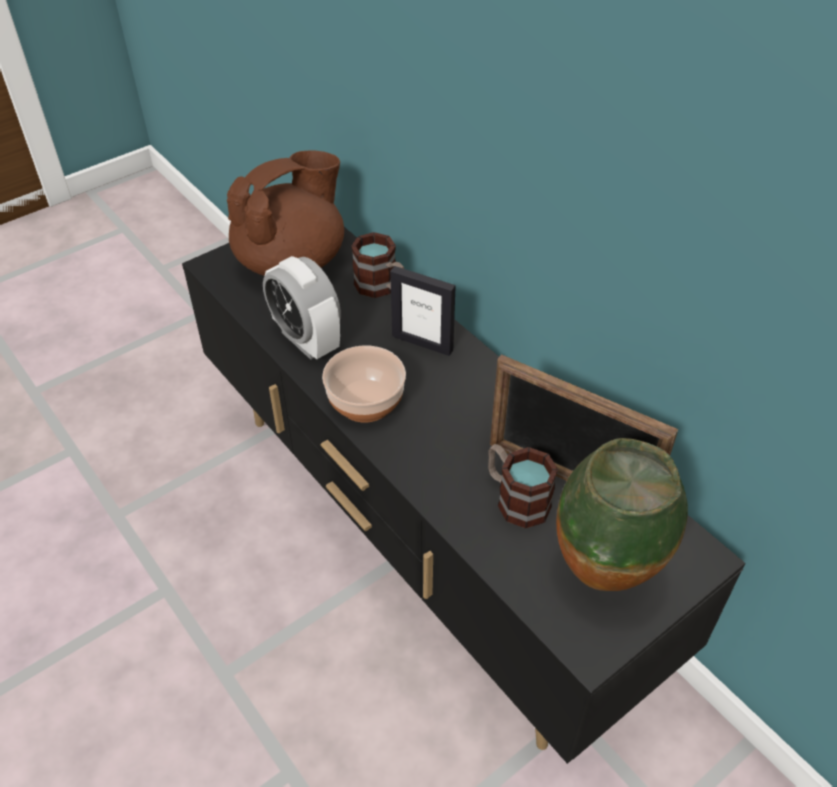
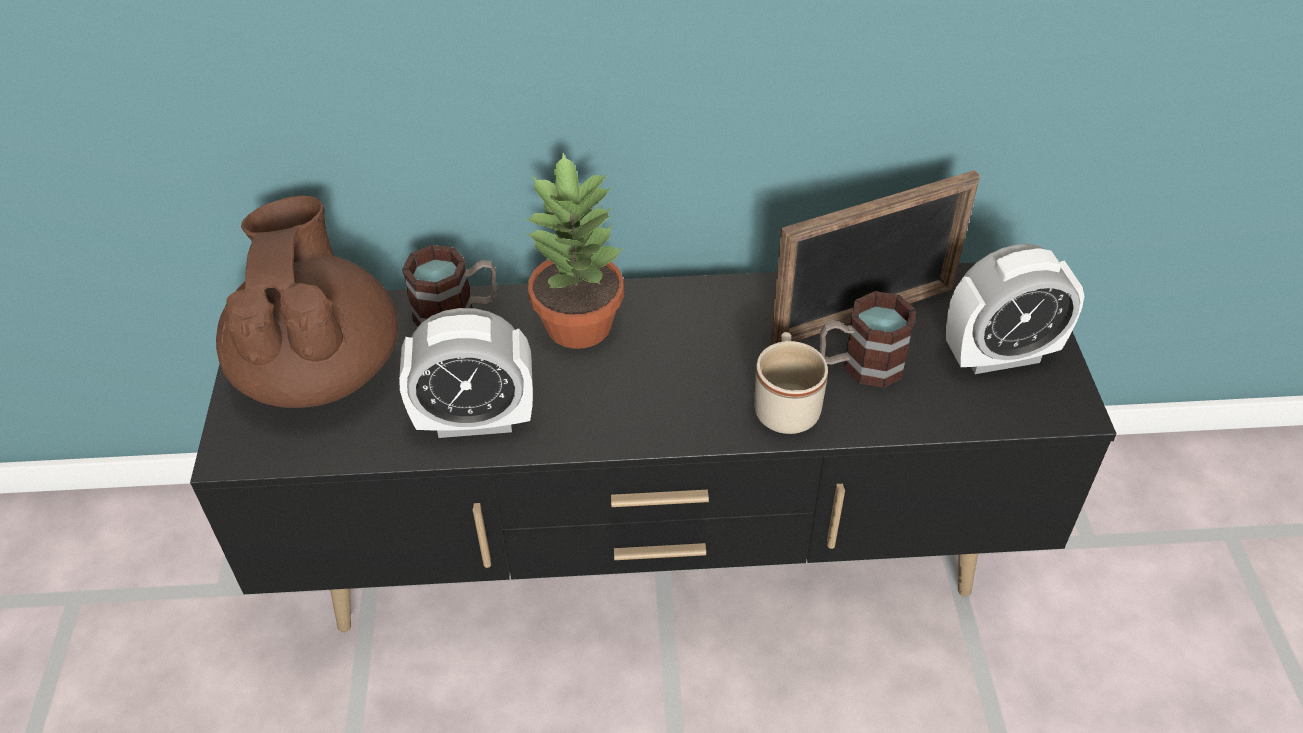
camera: 55 degrees left, 0 degrees up
bowl [322,345,406,423] -> none
picture frame [390,266,456,356] -> potted plant [524,152,624,349]
vase [556,438,688,591] -> alarm clock [946,244,1084,374]
none -> beige mug [754,332,828,434]

